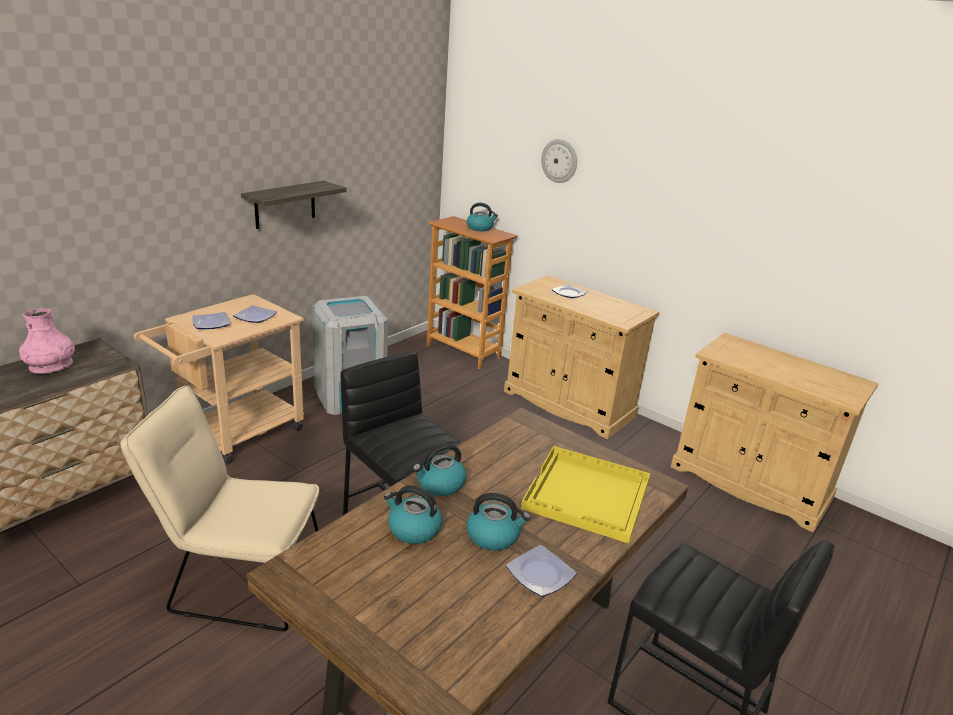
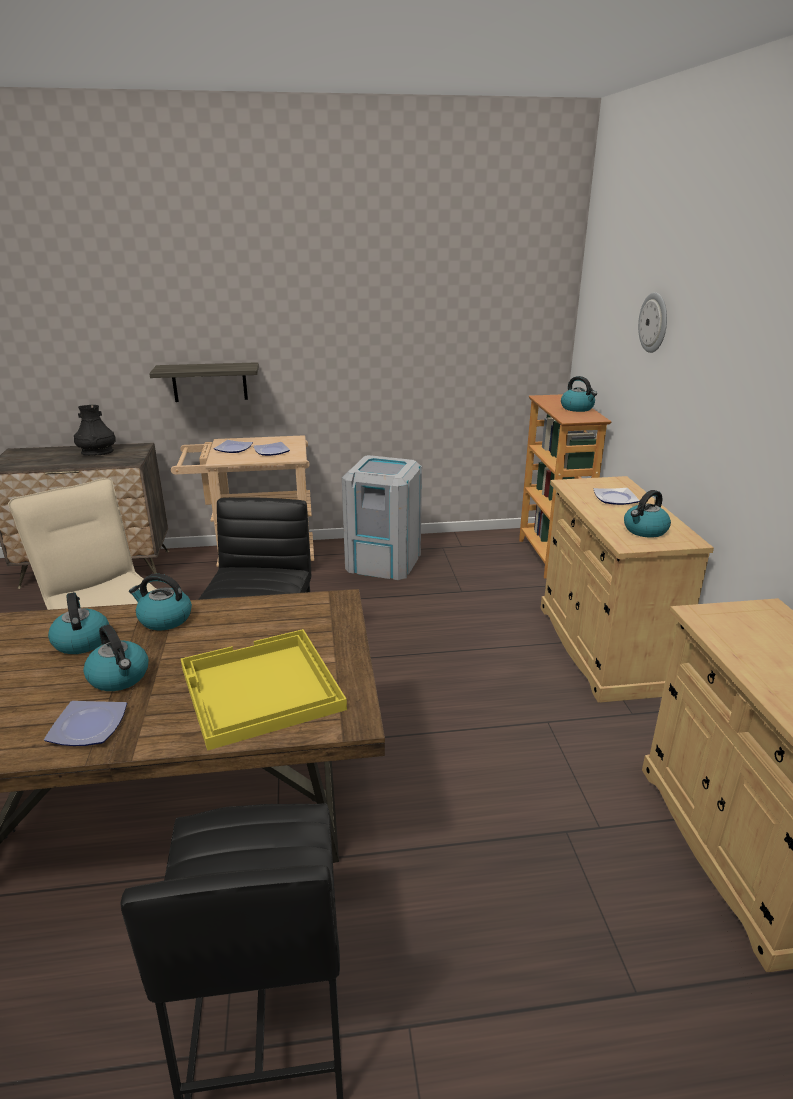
camera: 45 degrees right, 0 degrees up
pink vase [19,308,75,374] -> black vase [74,405,116,456]
shelf [241,181,347,229] -> shelf moved to [149,362,259,402]
none -> kettle [624,490,671,538]

